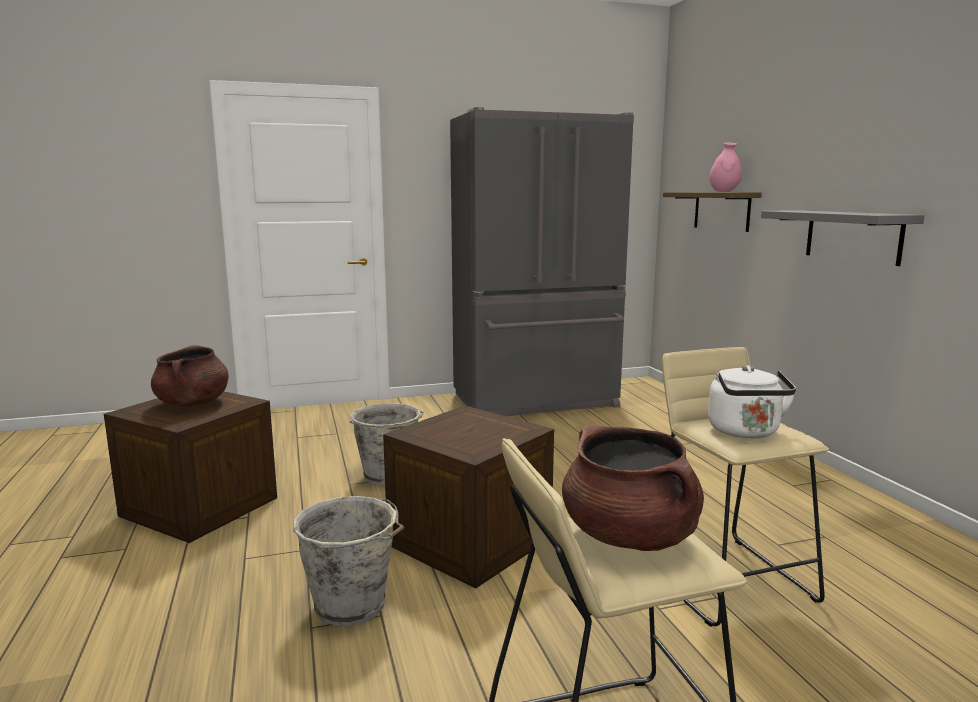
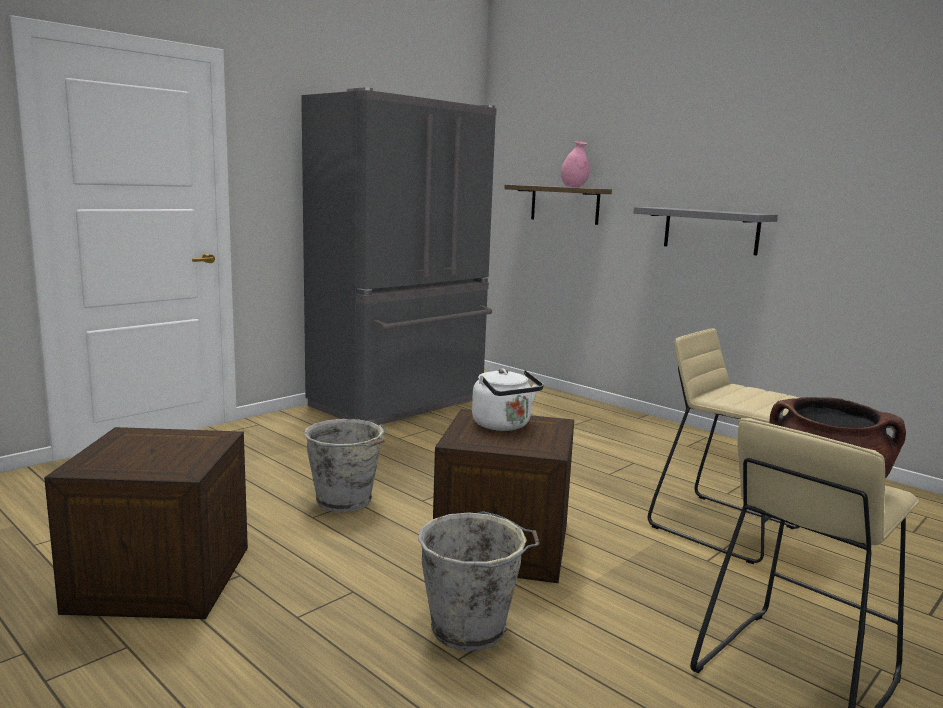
camera: 30 degrees left, 0 degrees up
brown cooking pot [151,345,229,407] -> none
white kettle [708,365,796,438] -> white kettle moved to [472,369,544,431]

